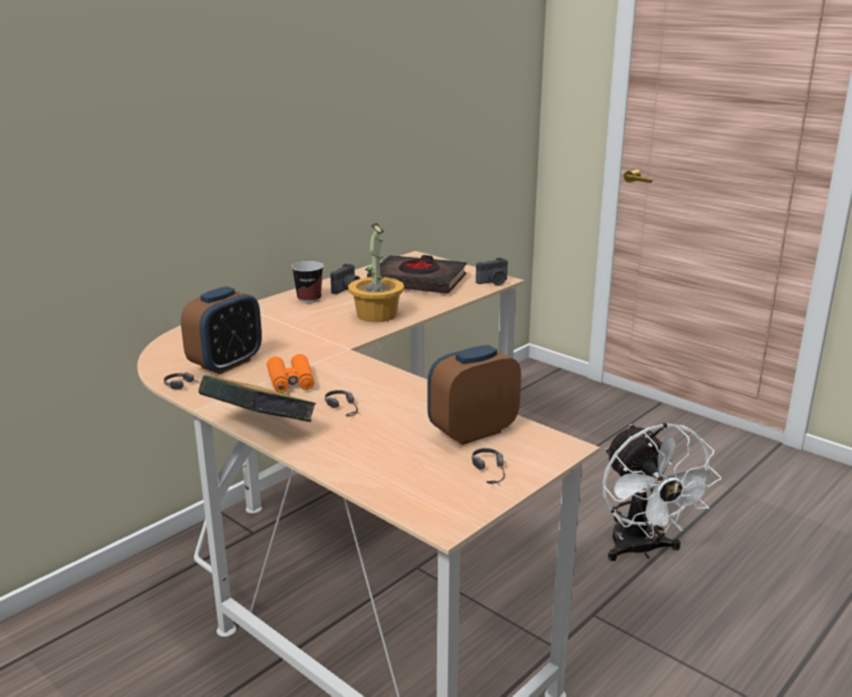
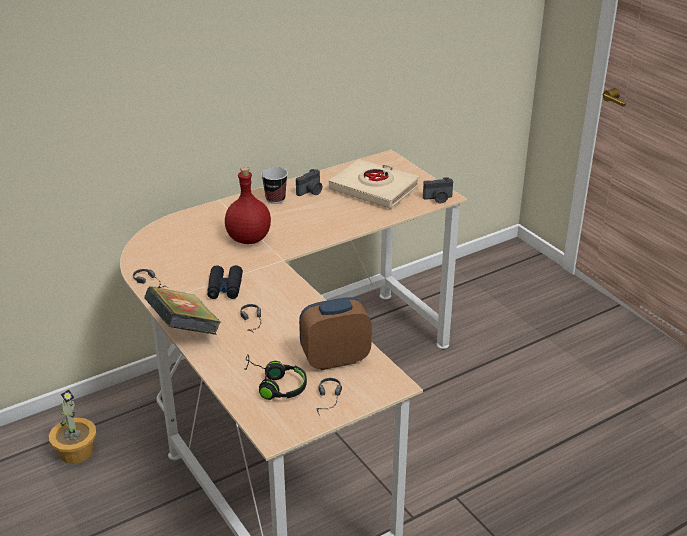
camera: 15 degrees right, 10 degrees up
alarm clock [181,286,262,374] -> none
orange binoculars [267,354,314,393] -> black binoculars [207,265,243,299]
potted plant [348,223,404,322] -> potted plant moved to [49,390,97,464]
black book [367,255,466,294] -> beige book [329,159,420,209]
white fan [603,423,722,561] -> none
none -> red bottle [225,167,271,244]
none -> black headphones [244,354,307,400]

